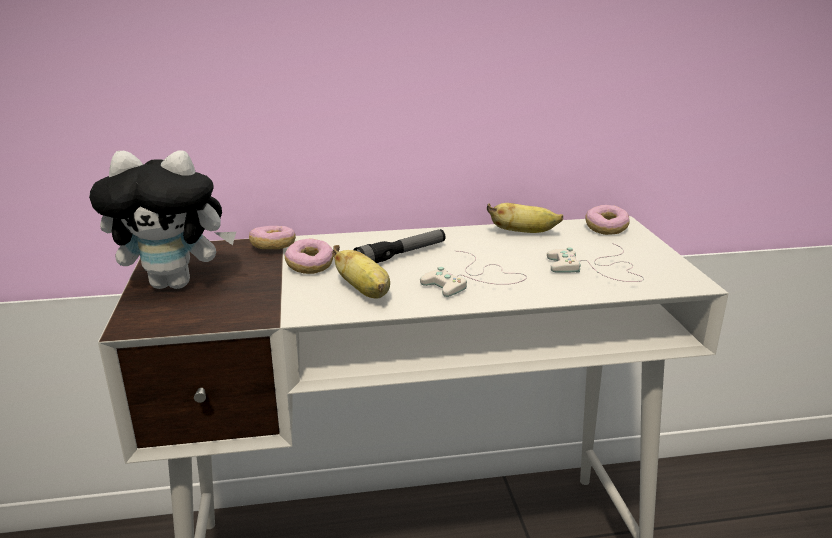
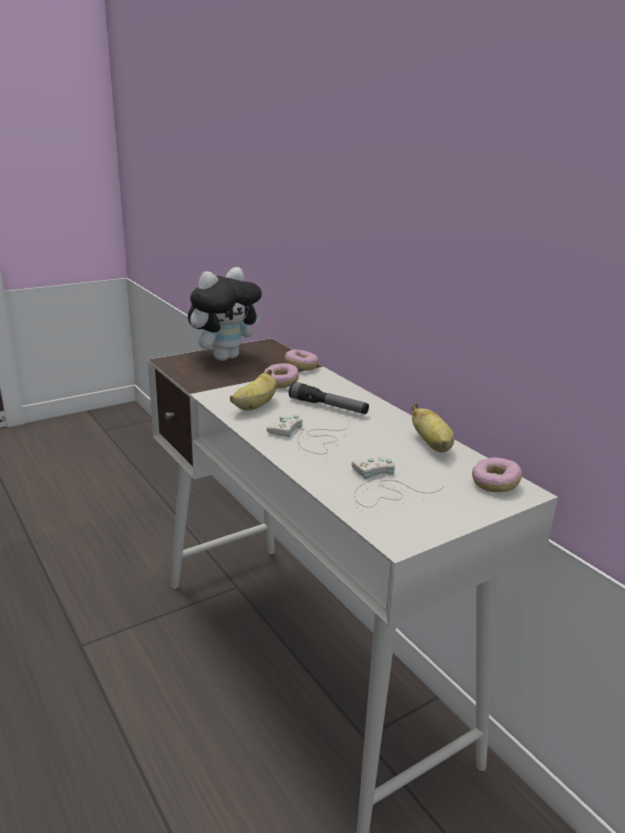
camera: 65 degrees right, 0 degrees up
plush toy [89,150,236,289] -> plush toy turned 105 degrees counterclockwise [188,267,262,361]

